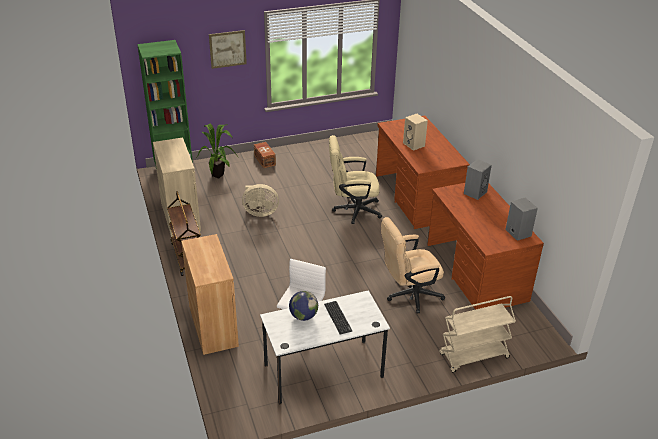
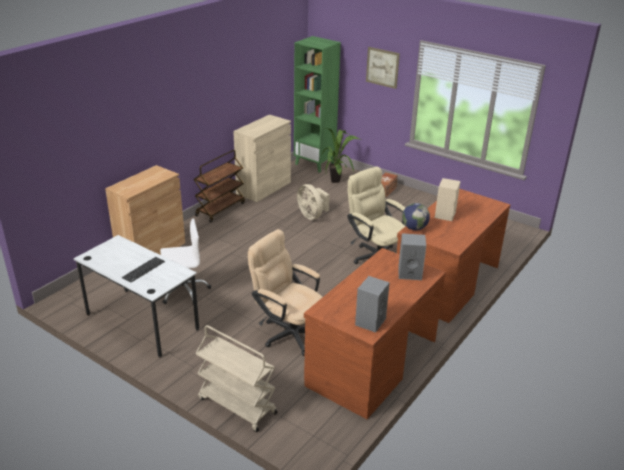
camera: 55 degrees right, 5 degrees down
globe [289,291,318,321] -> globe moved to [402,203,430,230]

